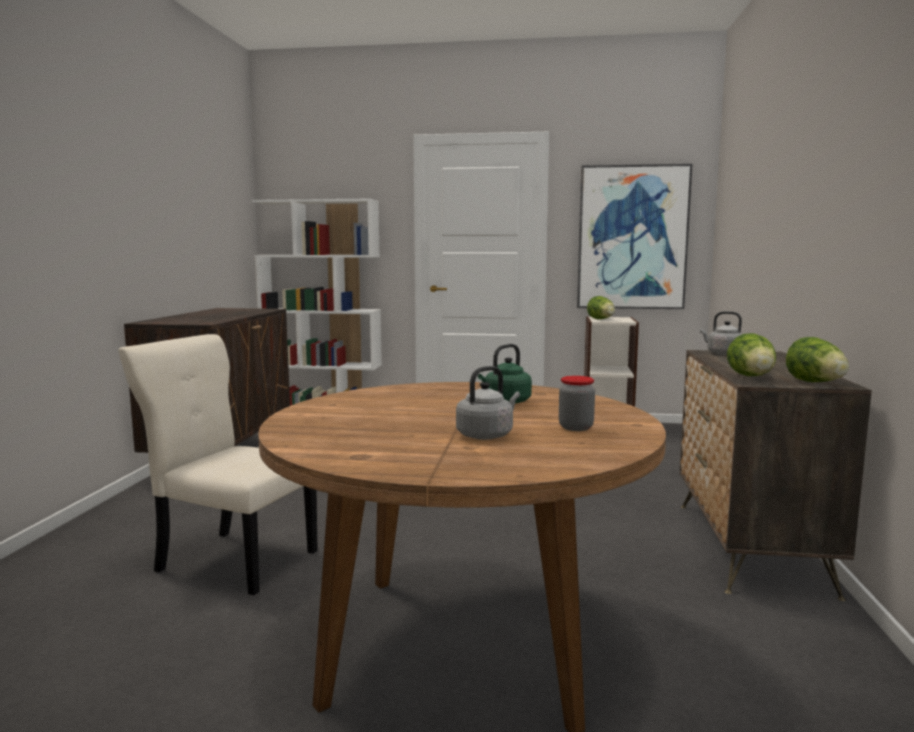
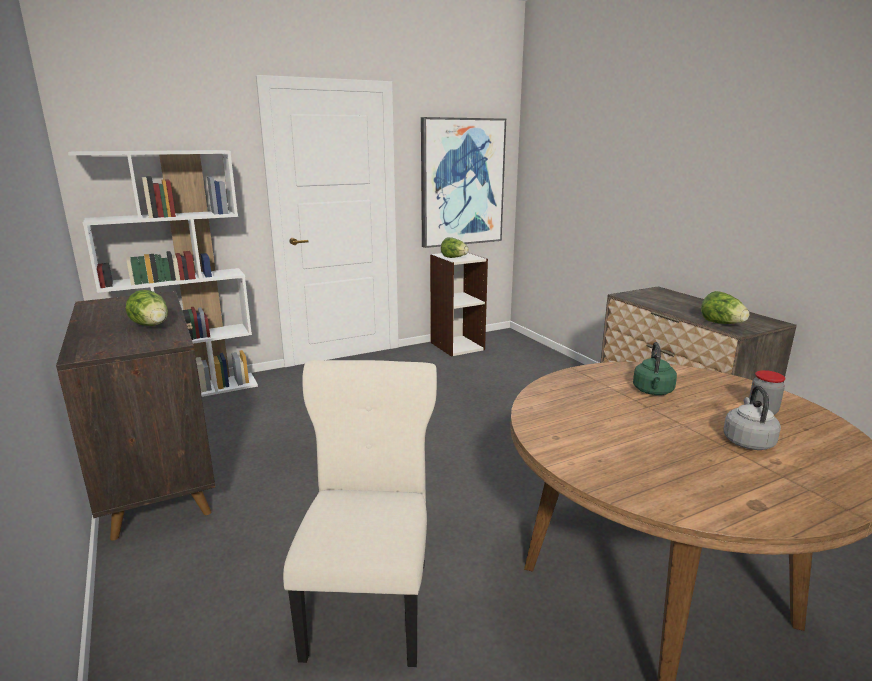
camera: 35 degrees left, 10 degrees up
beige chair [118,334,317,595] -> beige chair turned 105 degrees clockwise [283,360,437,667]
grey kettle [700,311,742,355] -> none
lettuce [786,337,849,382] -> lettuce moved to [125,290,168,326]

